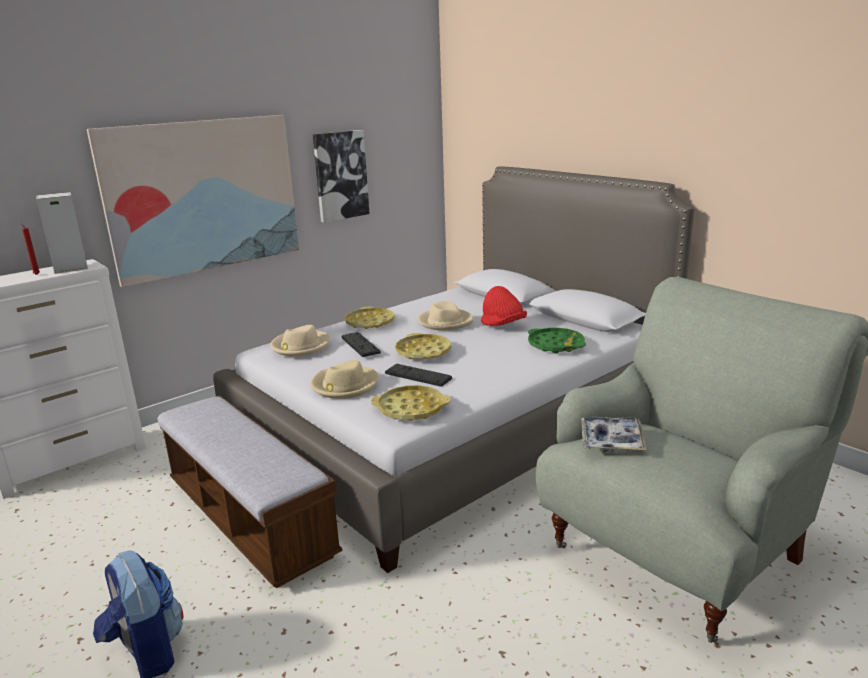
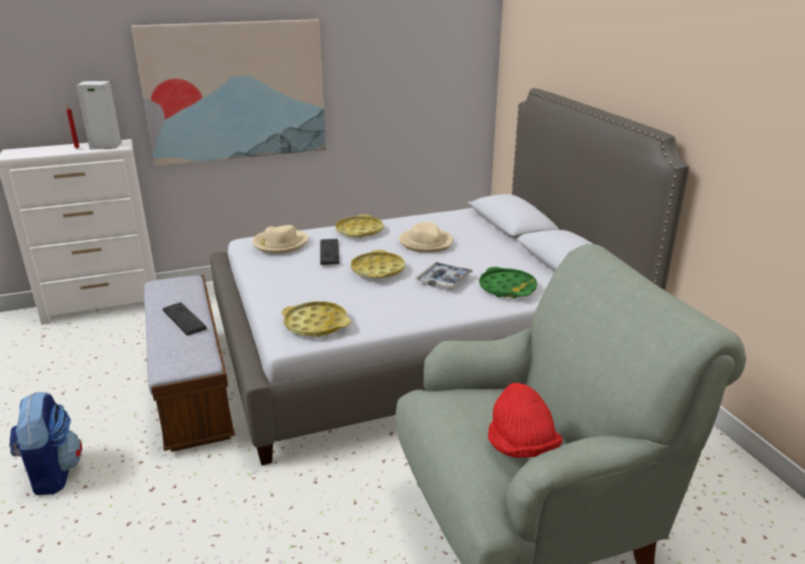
camera: 20 degrees right, 5 degrees up
beige hat [311,360,379,399] -> none
picture [313,130,369,223] -> none
keyboard [385,364,452,387] -> keyboard moved to [163,302,207,335]
red hat [481,286,527,326] -> red hat moved to [488,383,563,458]
tray [581,417,646,452] -> tray moved to [415,262,473,289]

